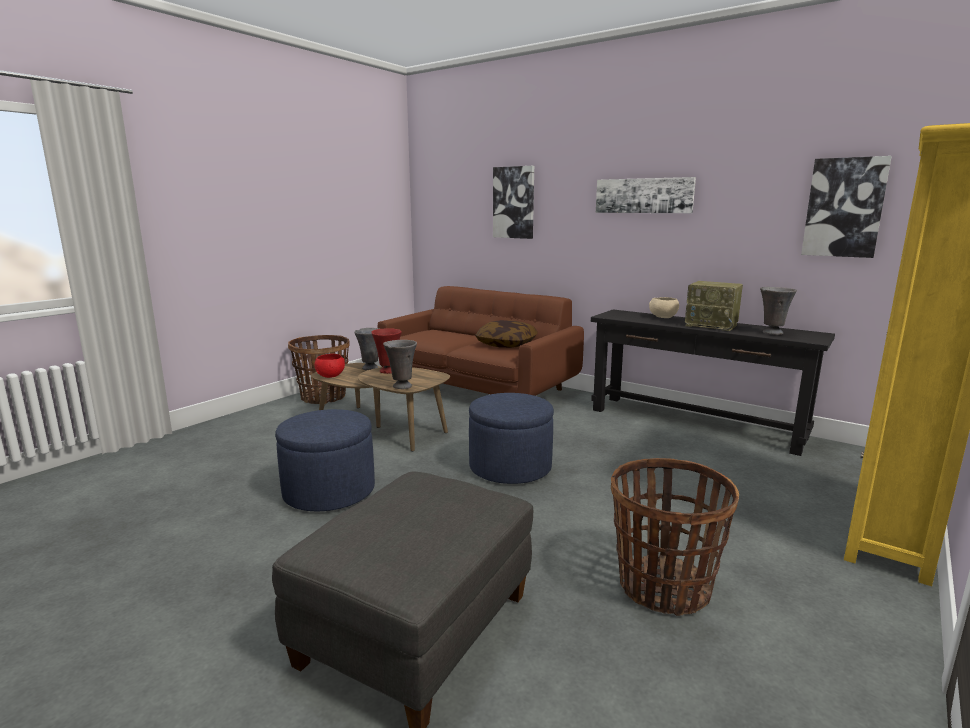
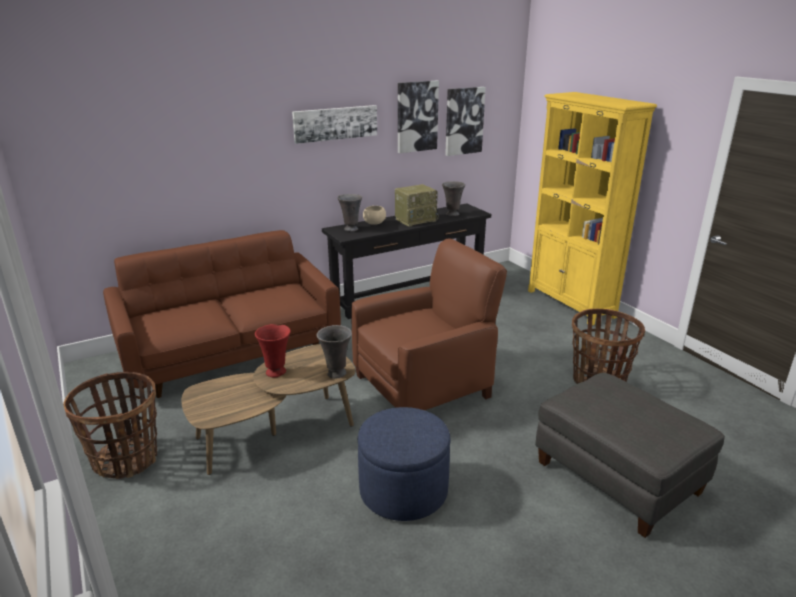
camera: 65 degrees left, 10 degrees up
red bowl [315,354,345,378] -> none
grey vase [354,328,379,370] -> grey vase moved to [338,194,362,231]
blue ottoman [469,393,554,484] -> brown armchair [352,239,507,410]
pillow [475,320,538,348] -> none
picture [493,166,534,239] -> picture moved to [398,81,439,153]

